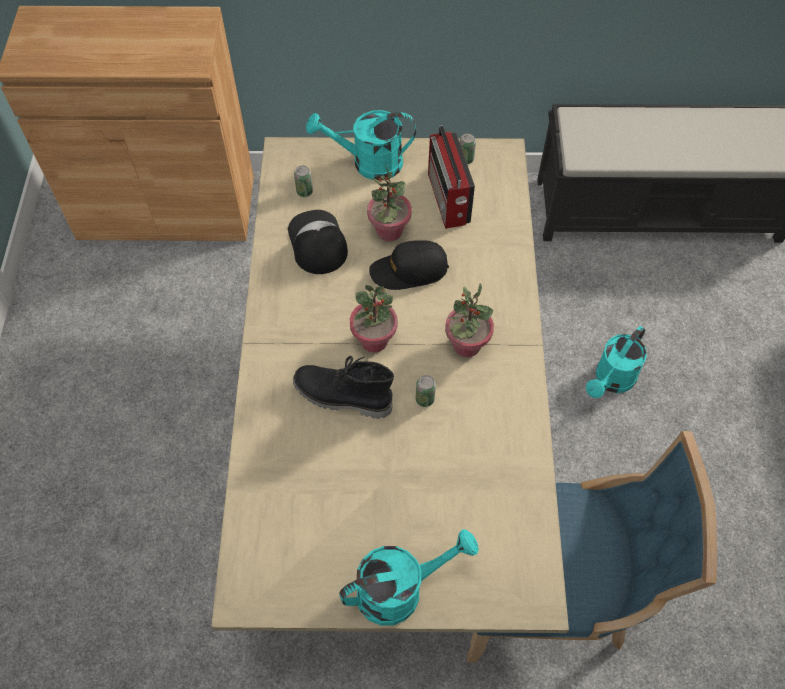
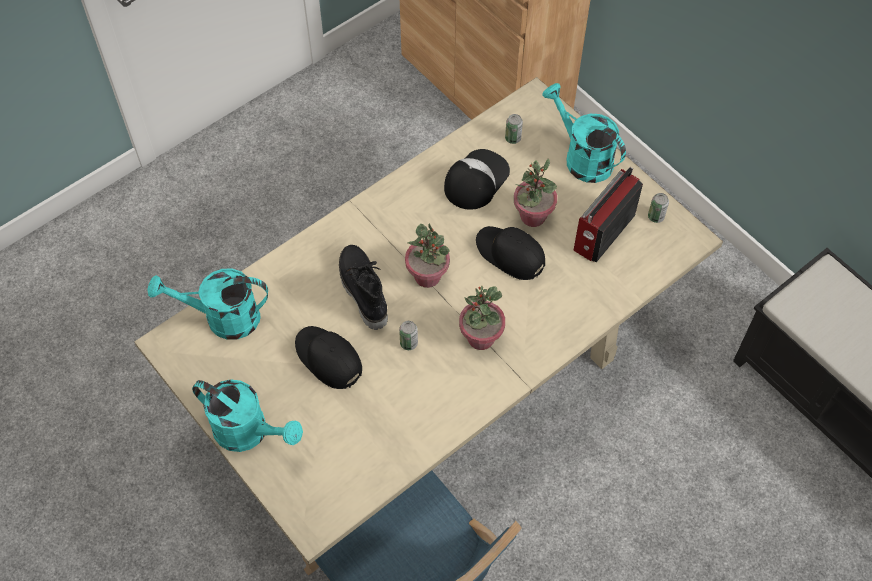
camera: 50 degrees right, 0 degrees up
turquoise watering can [586,326,647,398] -> turquoise watering can moved to [148,268,268,340]
none -> black cap [295,326,362,389]

